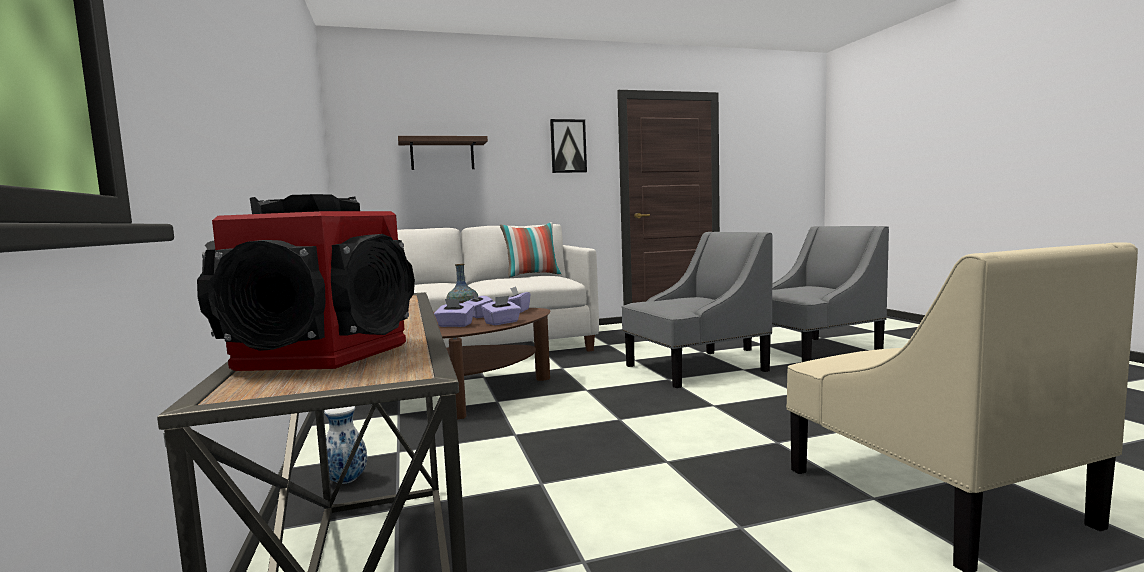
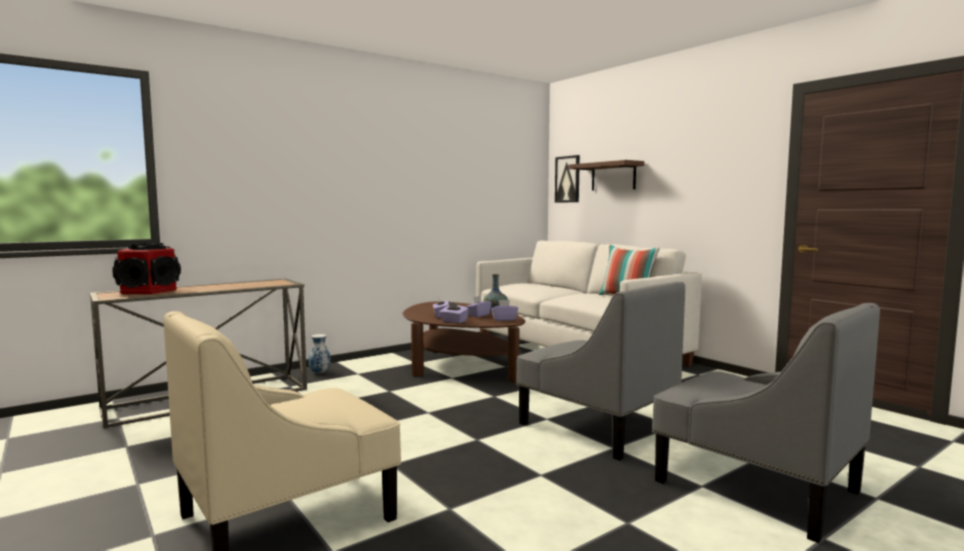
camera: 70 degrees right, 0 degrees up
picture [550,119,587,173] -> picture moved to [555,155,580,202]

